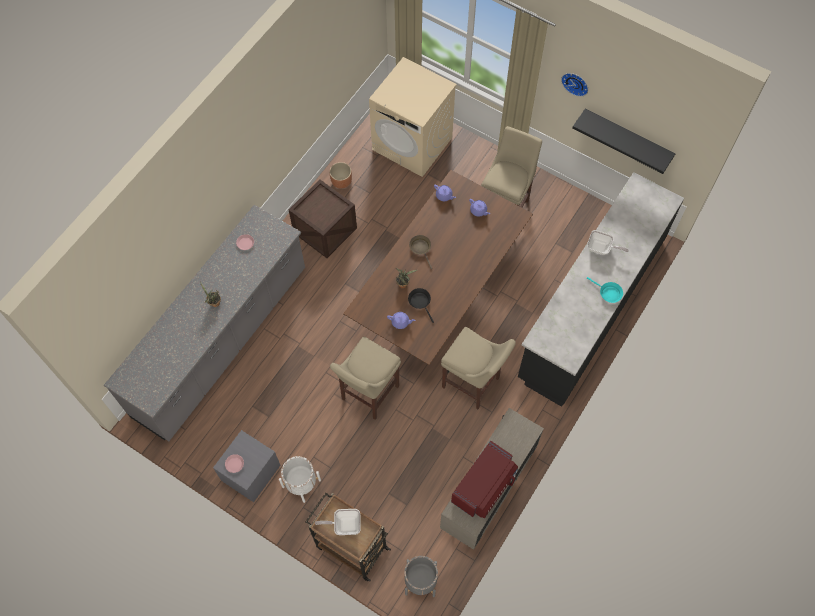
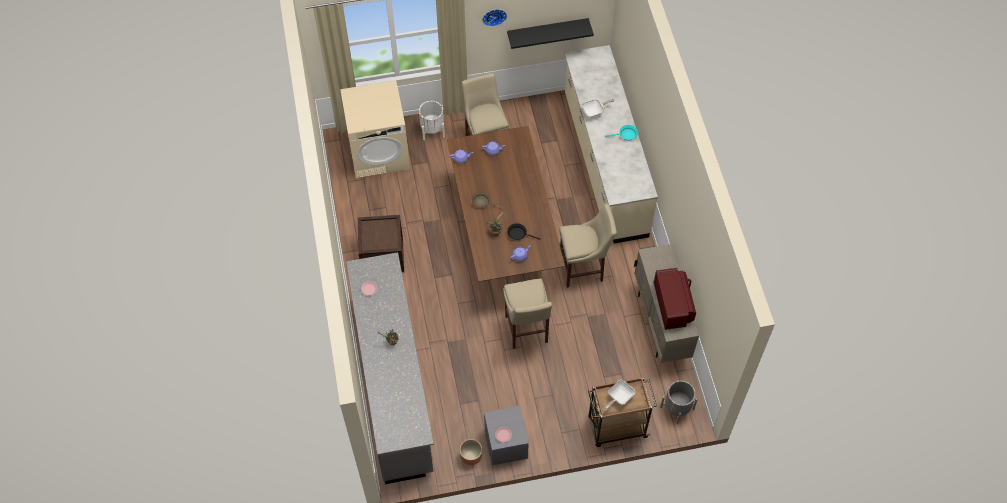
camera: 45 degrees left, 5 degrees down
white planter [279,456,321,503] -> white planter moved to [419,101,445,140]
brown planter [329,162,352,188] -> brown planter moved to [459,439,482,465]
black counter [518,172,684,407] -> beige counter [564,45,658,243]

